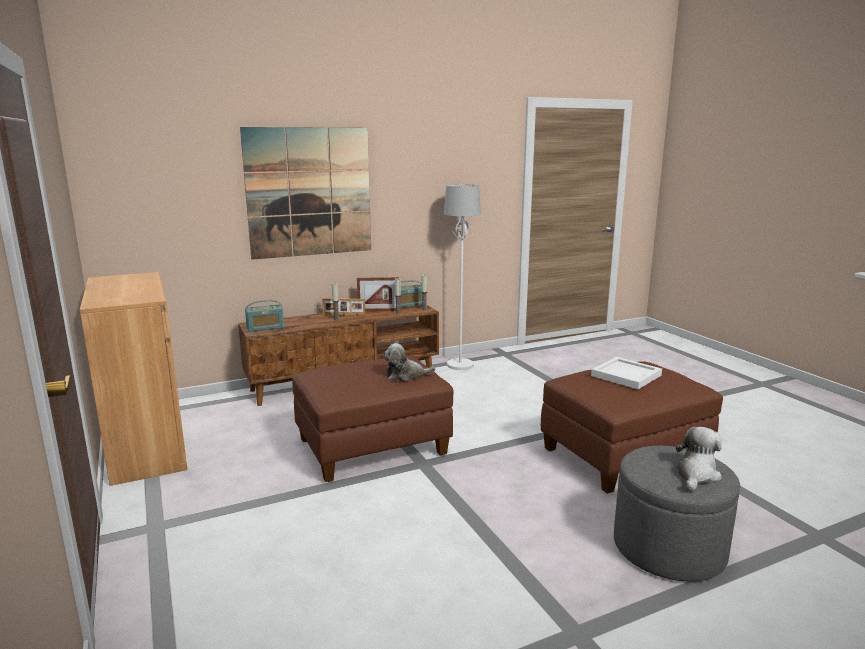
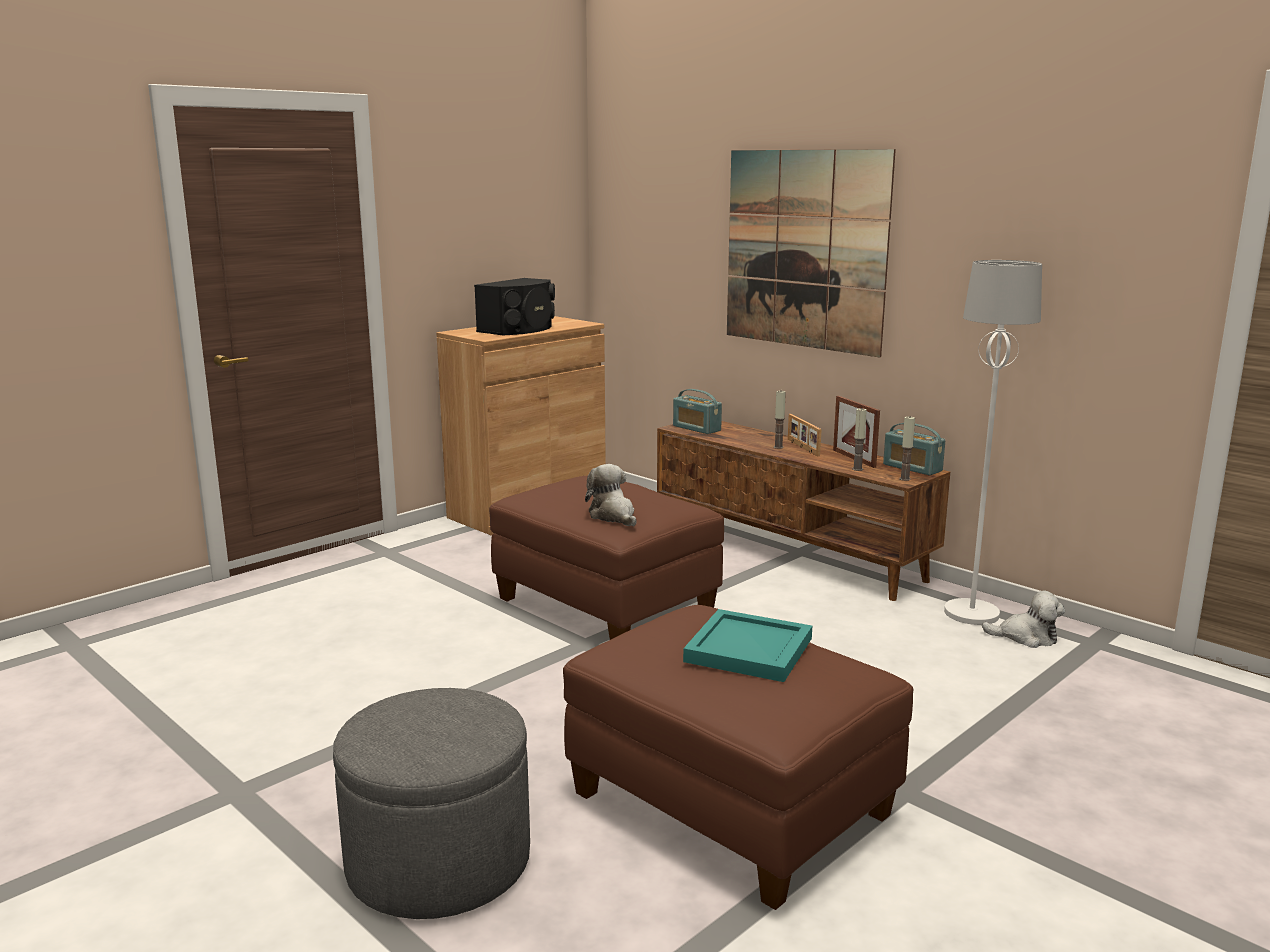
camera: 70 degrees right, 0 degrees up
white tray [591,357,662,389] -> turquoise tray [683,609,812,682]
plush toy [676,427,722,491] -> plush toy moved to [982,591,1065,648]
none -> black speaker [474,278,555,335]

